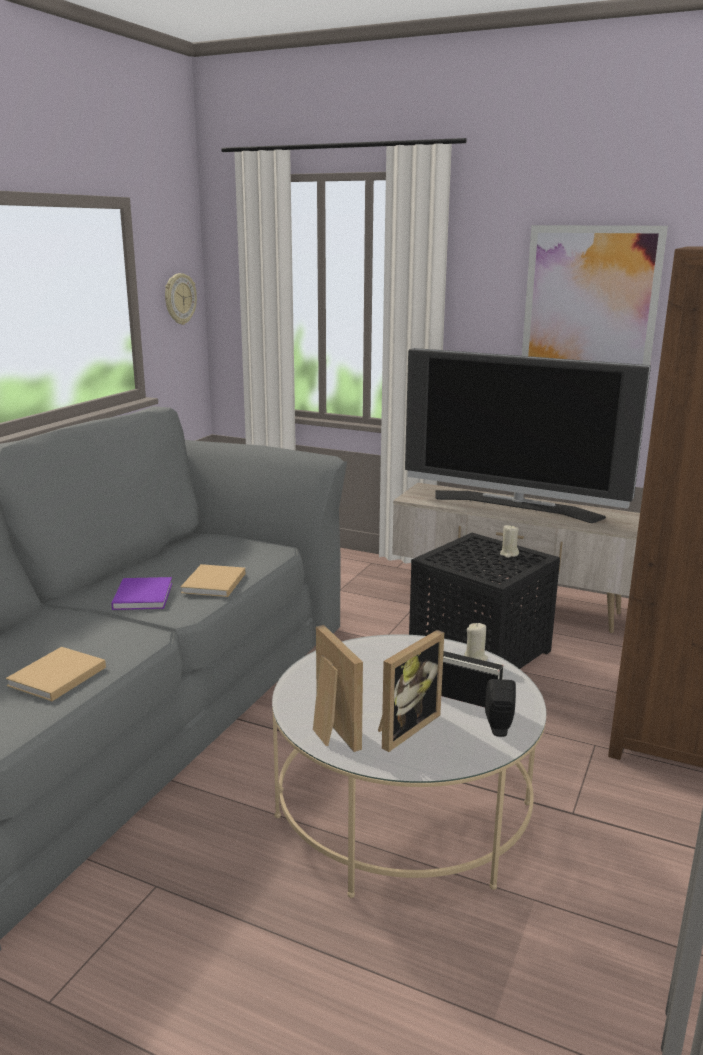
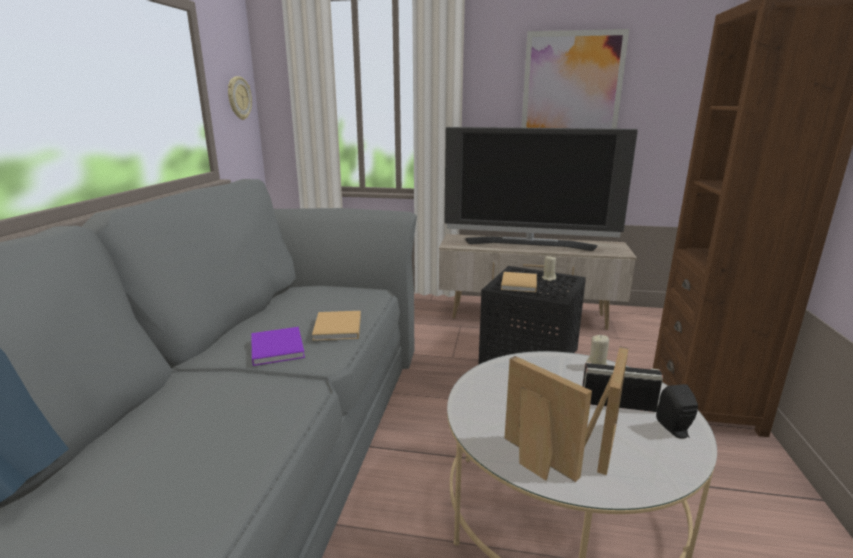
camera: 15 degrees left, 0 degrees up
beige book [6,647,106,701] -> beige book moved to [501,272,537,292]

